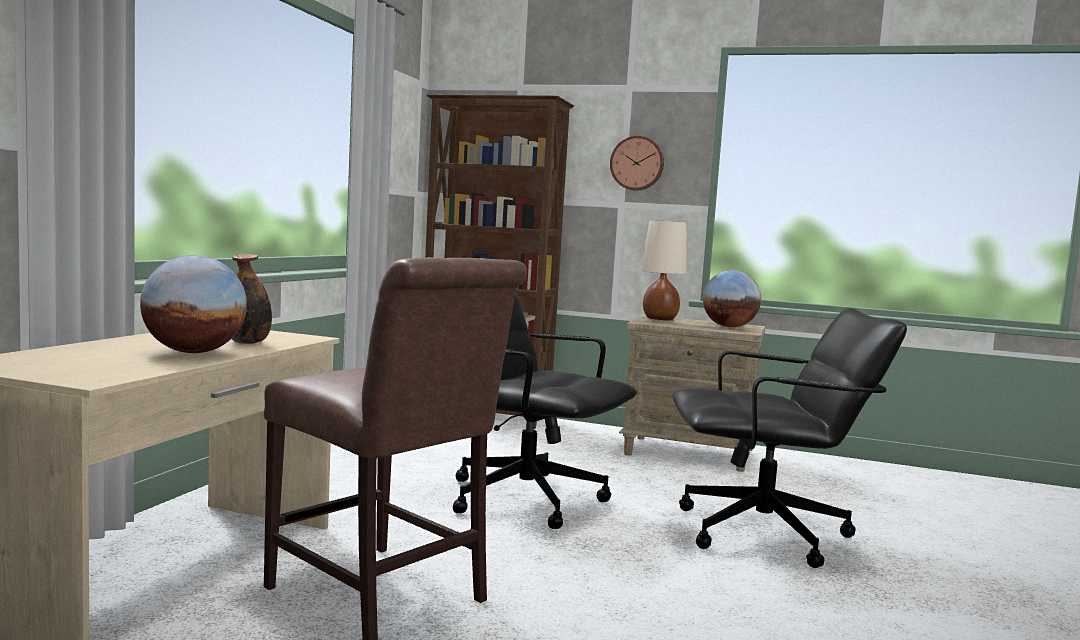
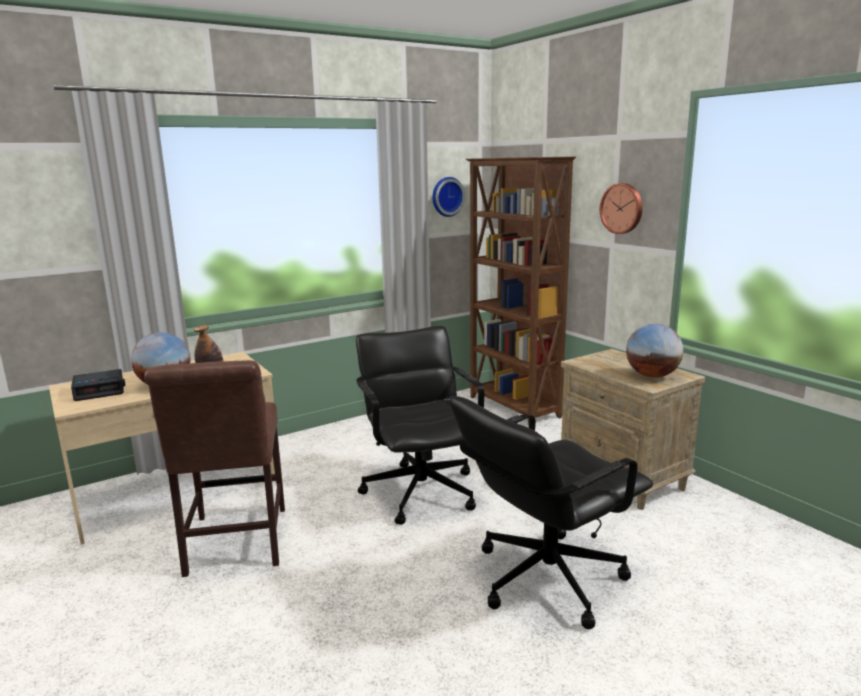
camera: 40 degrees right, 10 degrees up
beige table lamp [641,220,687,320] -> none
black office chair [672,308,907,568] -> black office chair turned 105 degrees clockwise [450,396,653,629]
none -> alarm clock [71,369,126,401]
none -> wall clock [432,177,465,217]

